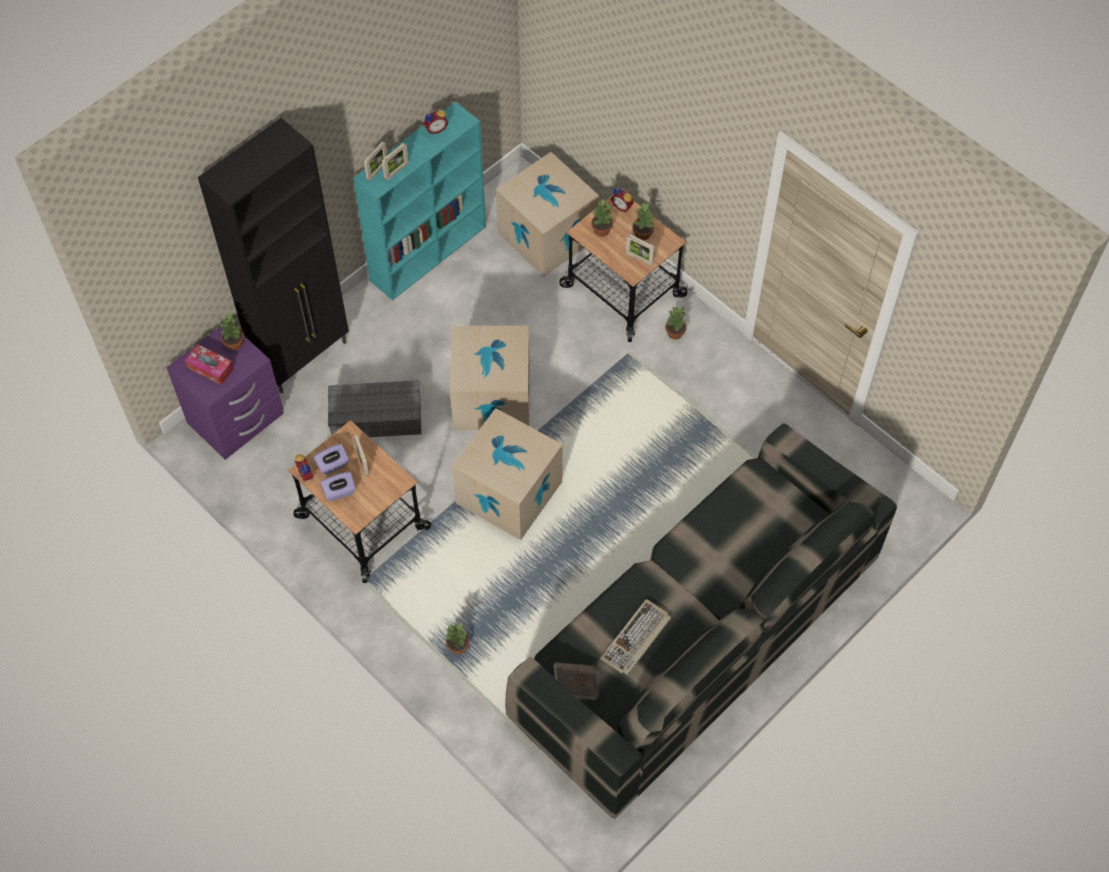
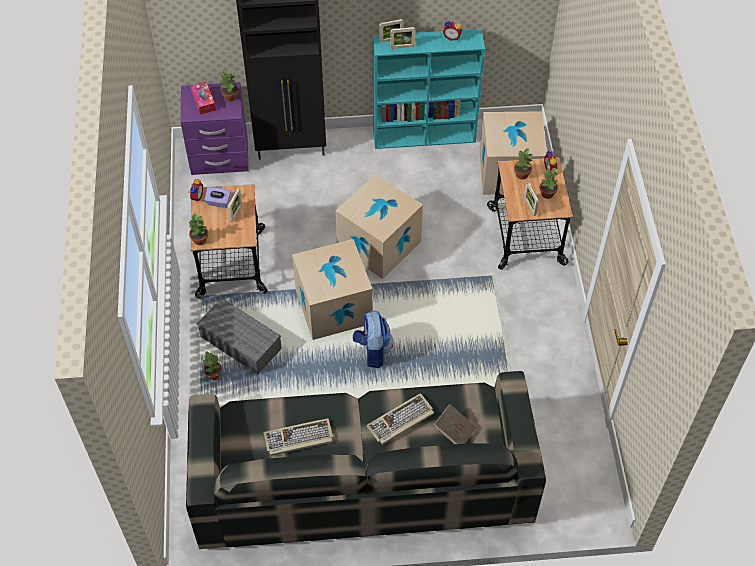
camera: 40 degrees right, 5 degrees down
purple tissue box [320,472,356,501] -> none
grey storage box [328,380,422,437] -> grey storage box moved to [197,298,282,374]
brown book [553,662,599,700] -> brown book moved to [433,404,477,444]
potted plant [665,306,687,340] -> potted plant moved to [189,213,208,245]
none -> backpack [353,310,393,368]
none -> keyboard [366,393,434,445]

